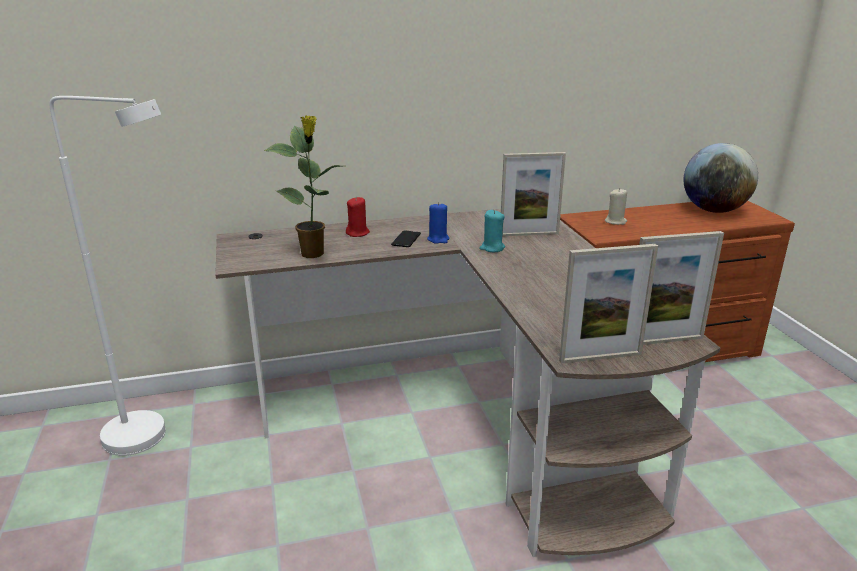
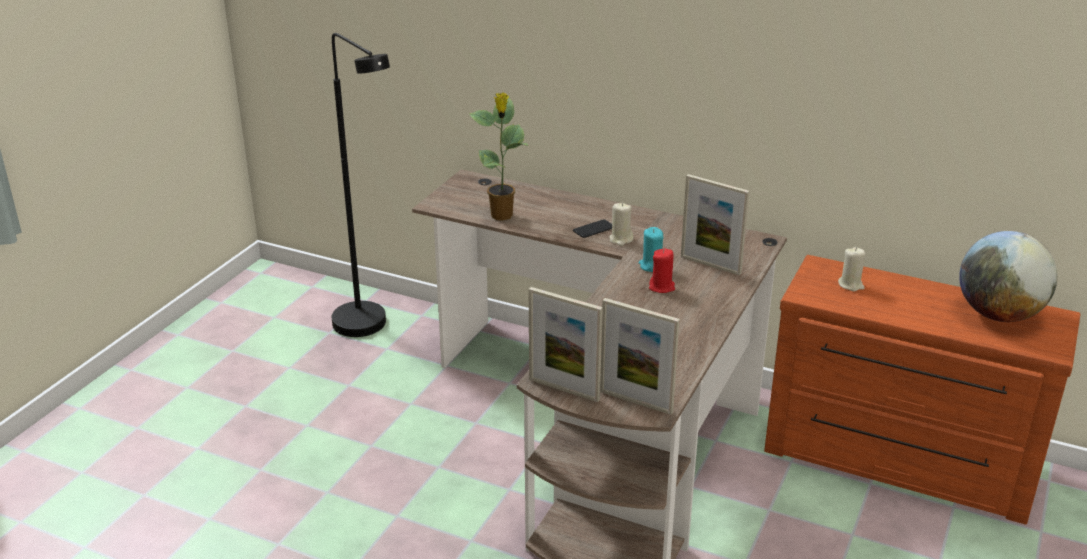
camera: 40 degrees right, 5 degrees up
white floor lamp [49,96,166,456] -> black floor lamp [332,33,390,337]
red candle [346,197,370,237] -> red candle moved to [649,249,675,293]
blue candle [427,202,450,244] -> beige candle [609,203,634,246]

